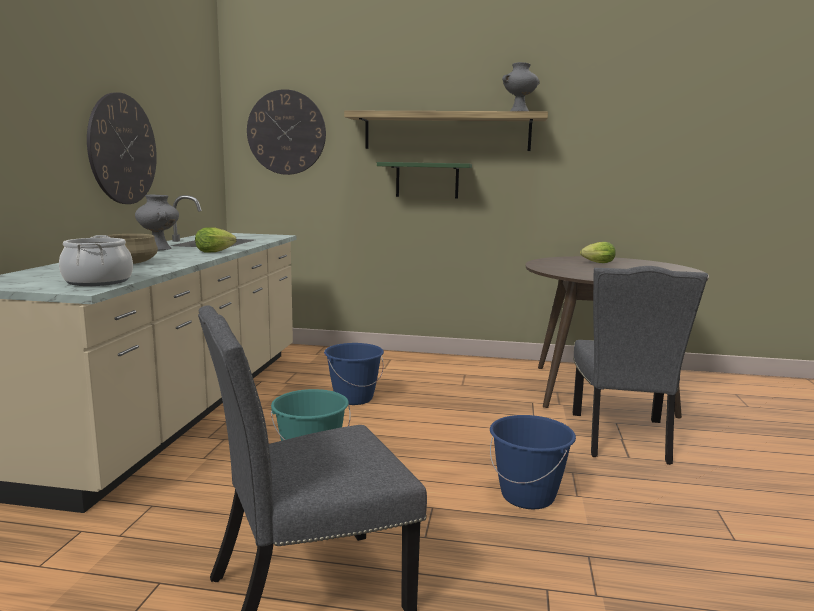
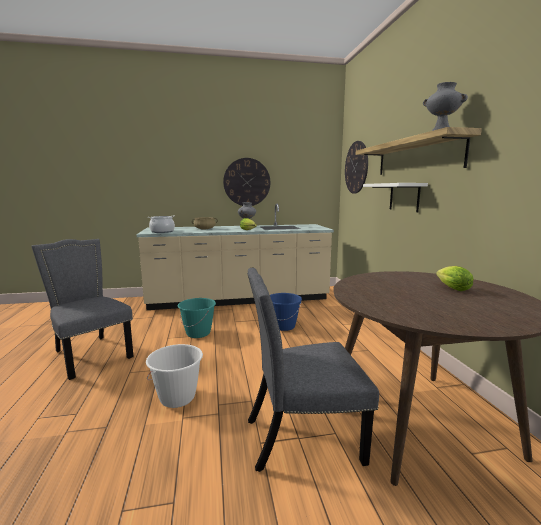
camera: 70 degrees right, 0 degrees up
green shelf [377,162,472,198] -> white shelf [363,183,428,212]
blue bucket [490,415,576,509] -> white bucket [146,344,203,408]

